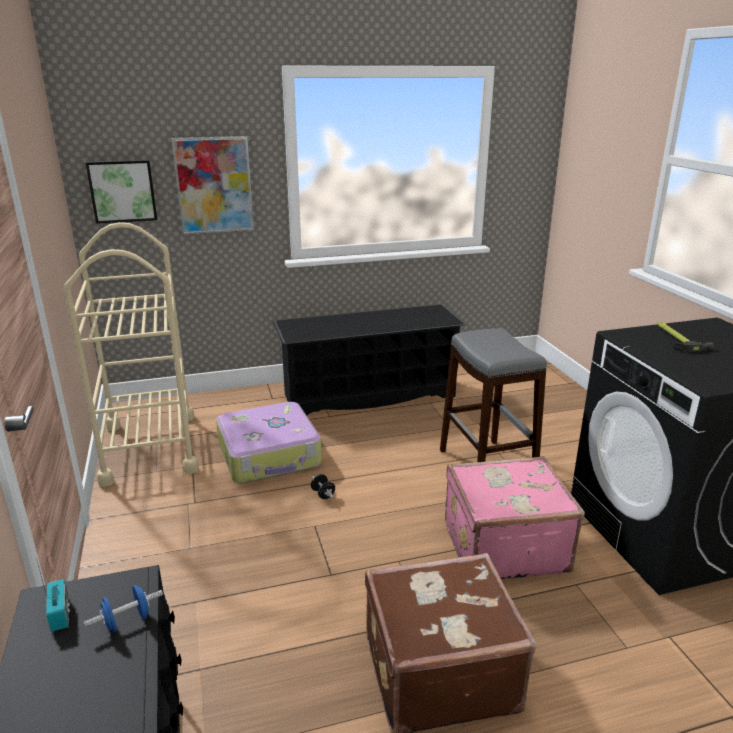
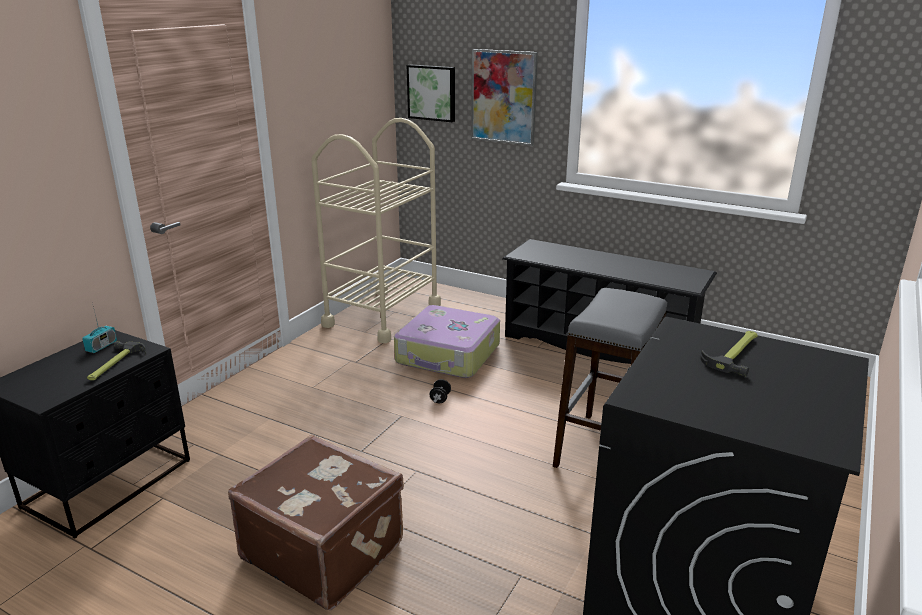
camera: 45 degrees right, 0 degrees up
blue dumbbell [84,585,163,632] -> hammer [87,342,146,381]
pink suitcase [445,456,585,579] -> none

